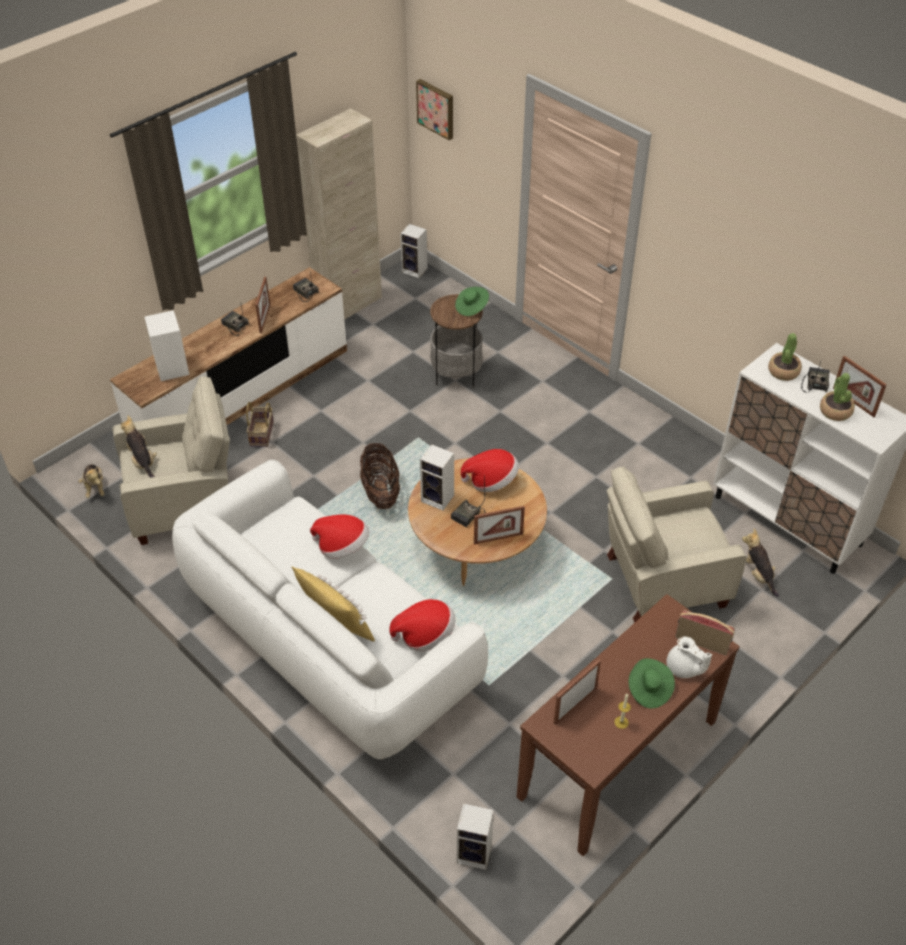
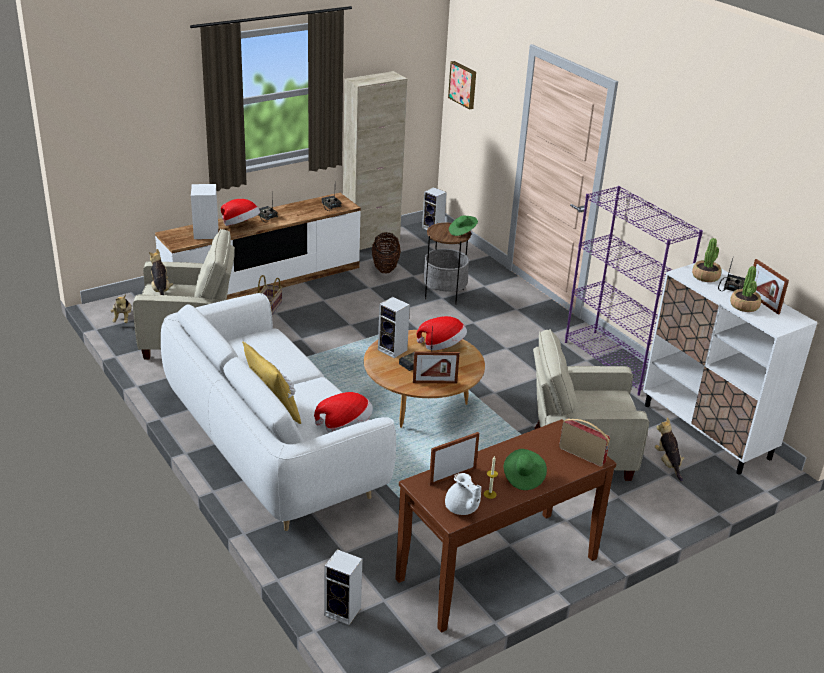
camera: 10 degrees right, 15 degrees down
picture frame [255,277,270,333] -> none
hat [310,514,369,559] -> hat moved to [221,199,260,226]
basket [360,443,400,509] -> basket moved to [372,232,401,273]
white teapot [666,637,712,678] -> white teapot moved to [445,473,481,515]
none -> purple bookcase [565,186,703,396]

